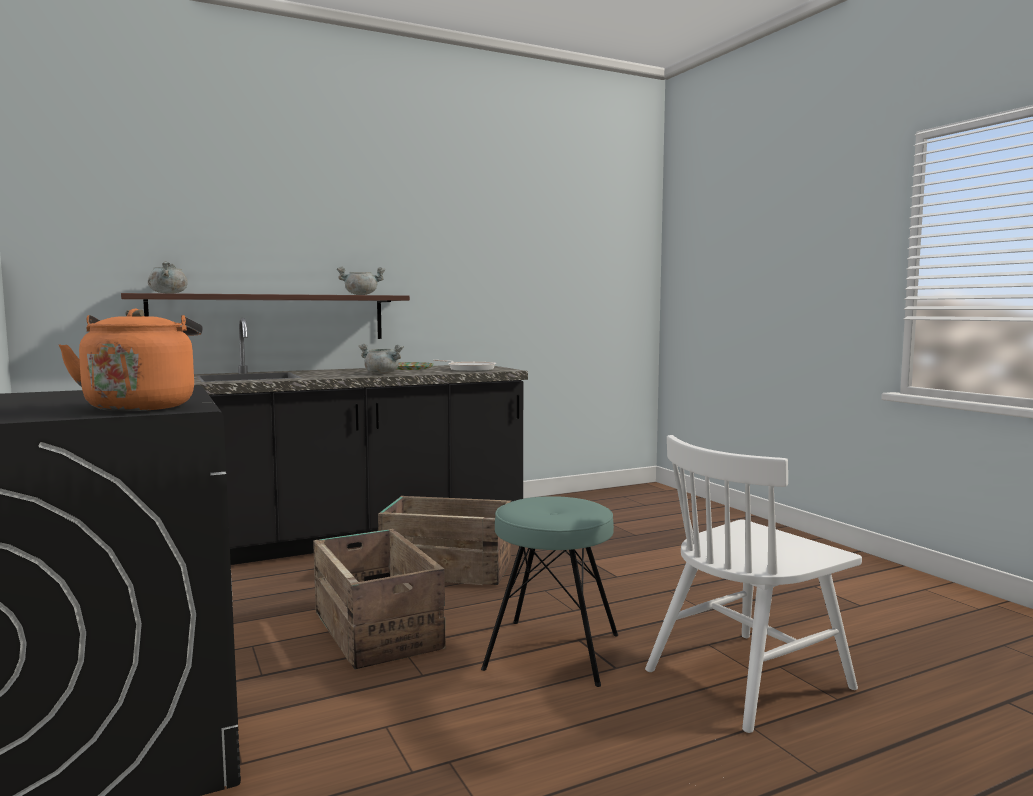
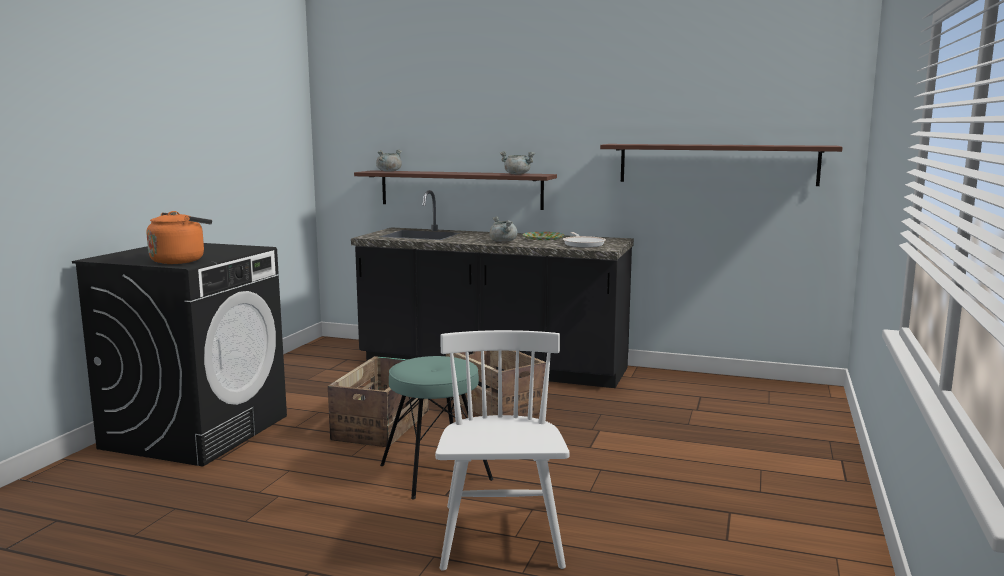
camera: 45 degrees right, 5 degrees up
white chair [645,435,862,733] -> white chair turned 75 degrees clockwise [435,330,570,571]
none -> shelf [600,144,843,186]

